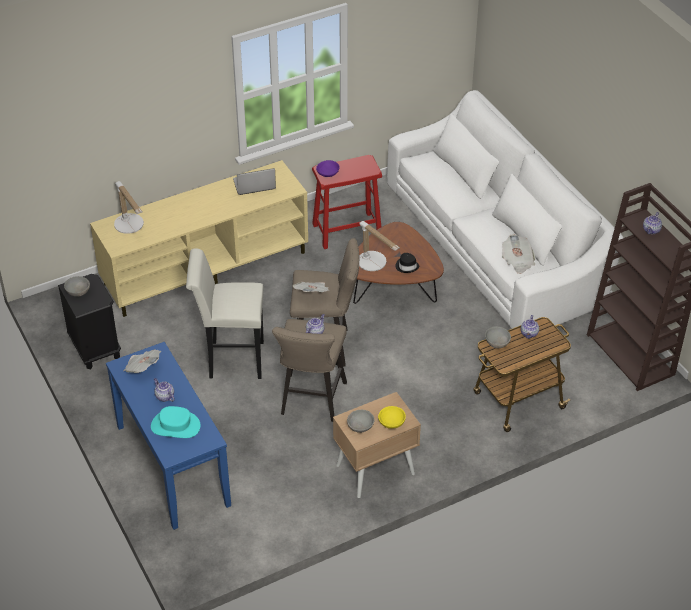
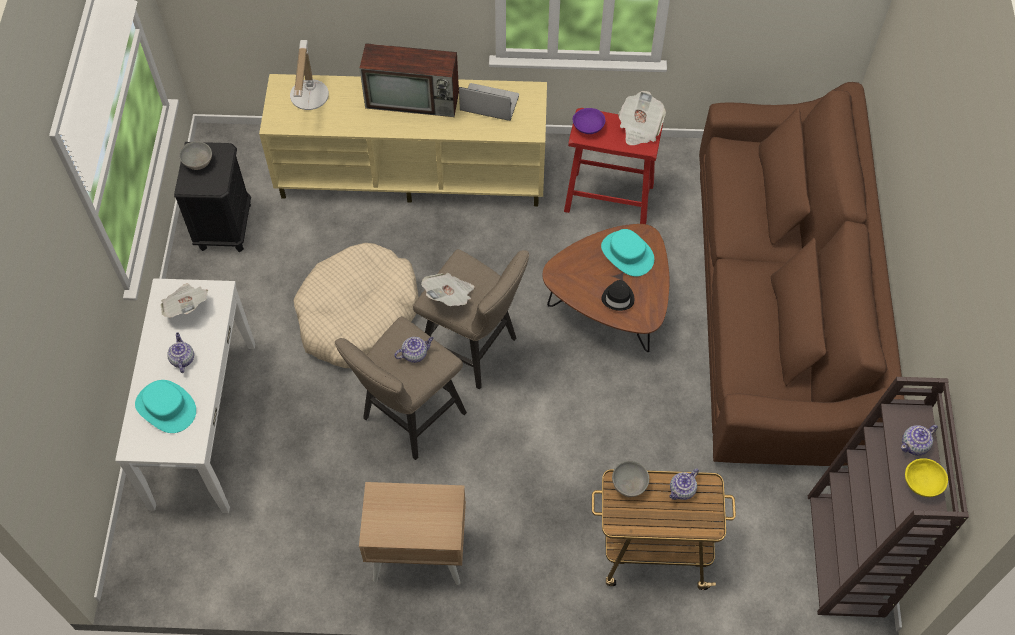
camera: 30 degrees right, 15 degrees up
blue console table [106,342,231,530] -> white console table [115,278,255,513]
white stool [186,248,264,379] -> beige dog bed [294,243,419,368]
grey bowl [347,410,374,433] -> none
table lamp [359,221,400,271] -> none
yellow bowl [378,406,406,429] -> yellow bowl moved to [905,458,948,497]
white sofa [387,90,624,329] -> brown sofa [699,82,905,466]
newspaper [502,234,535,274] -> newspaper moved to [618,91,666,145]
none -> television [359,43,459,117]
none -> turquoise hat [601,229,654,277]

